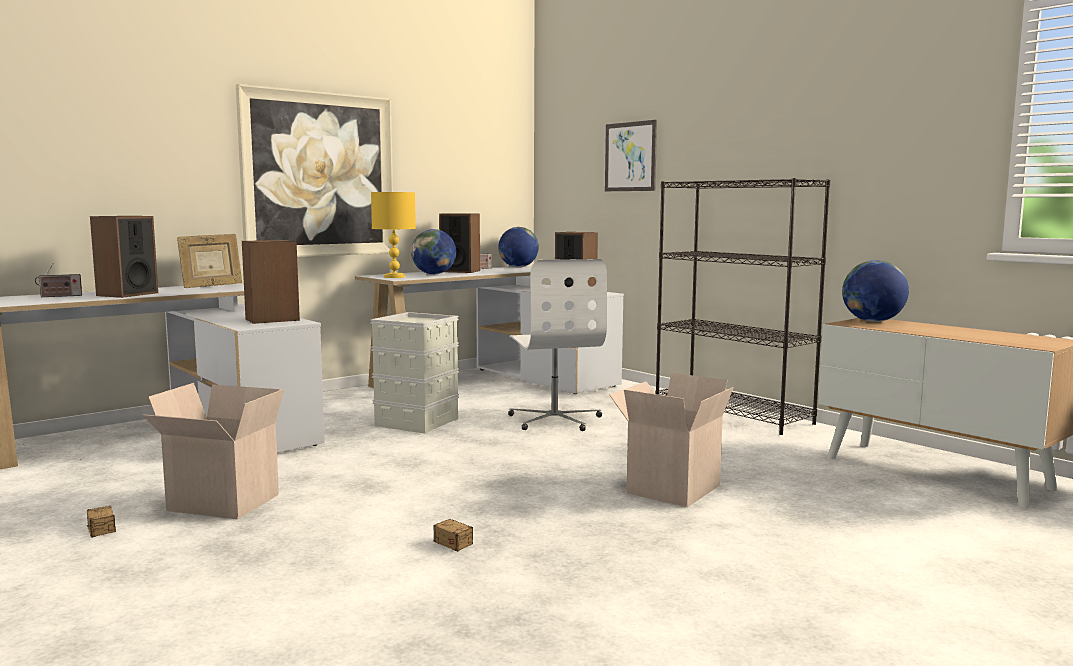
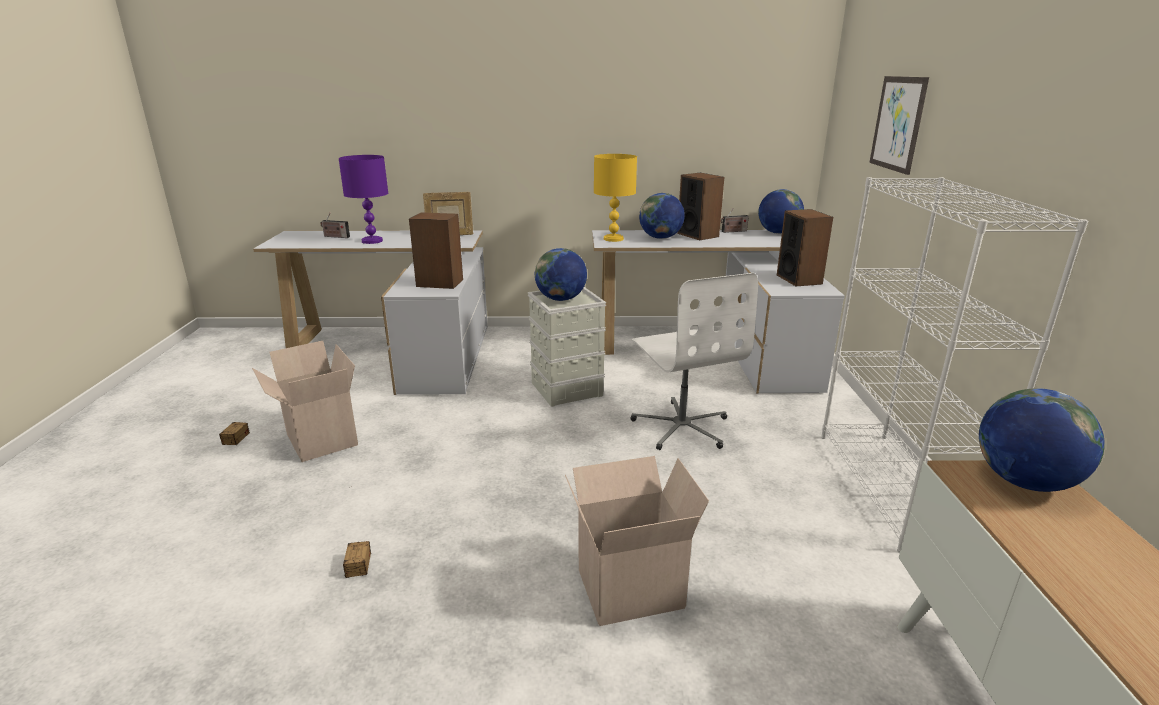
camera: 40 degrees right, 15 degrees up
speaker [90,216,158,298] -> purple table lamp [339,155,388,244]
picture [236,84,393,257] -> none
white office chair [508,259,607,431] -> white office chair turned 45 degrees counterclockwise [630,273,758,450]
black bookcase [655,178,830,435] -> white bookcase [821,177,1088,553]
none -> globe [535,248,587,301]

